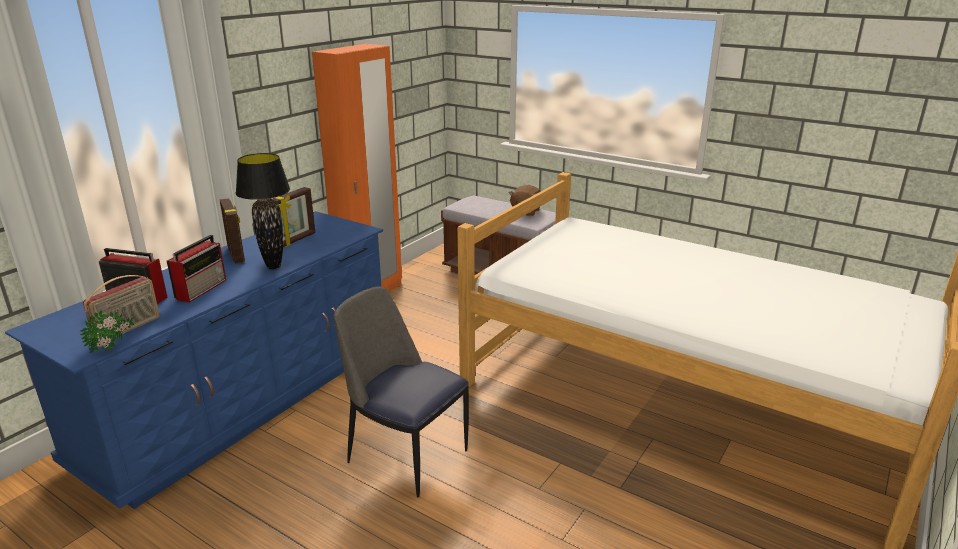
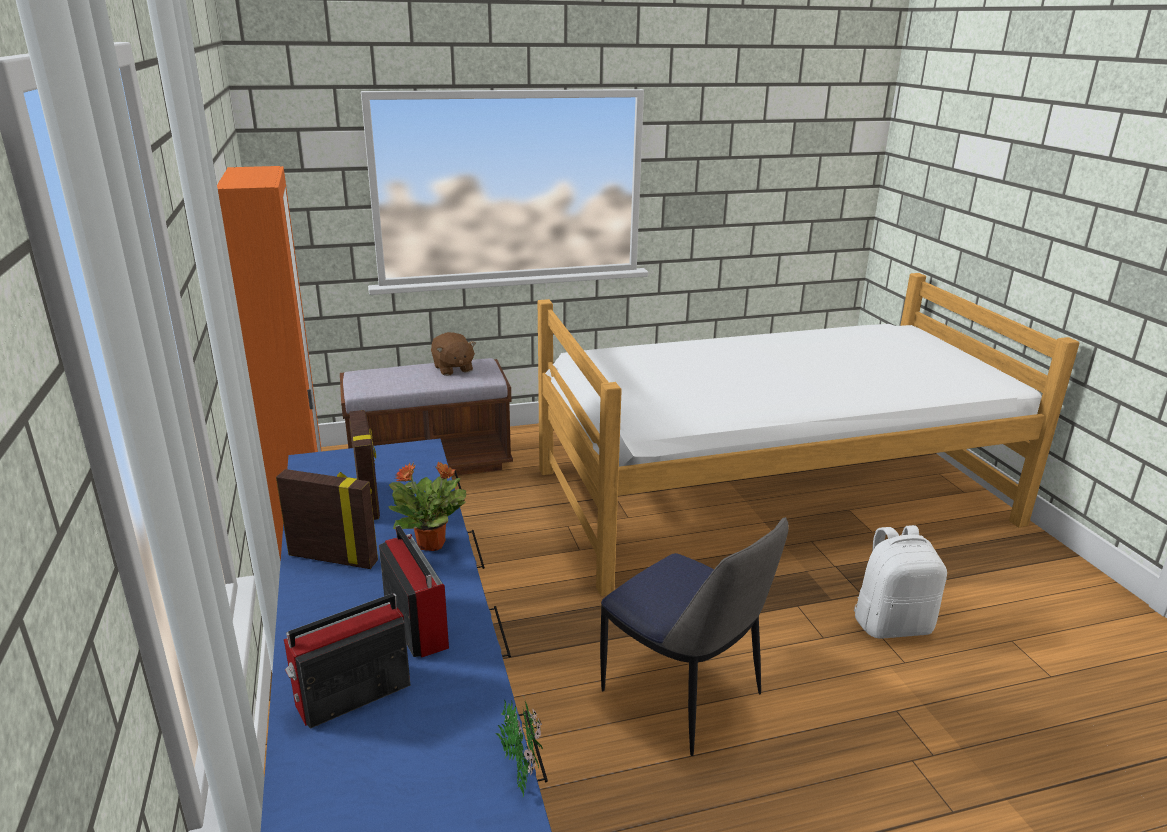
camera: 50 degrees left, 0 degrees up
radio [83,275,160,339] -> none
black table lamp [236,153,290,269] -> potted plant [388,462,467,551]
chair [334,286,469,497] -> chair turned 120 degrees counterclockwise [600,517,789,756]
none -> white backpack [854,525,947,639]

